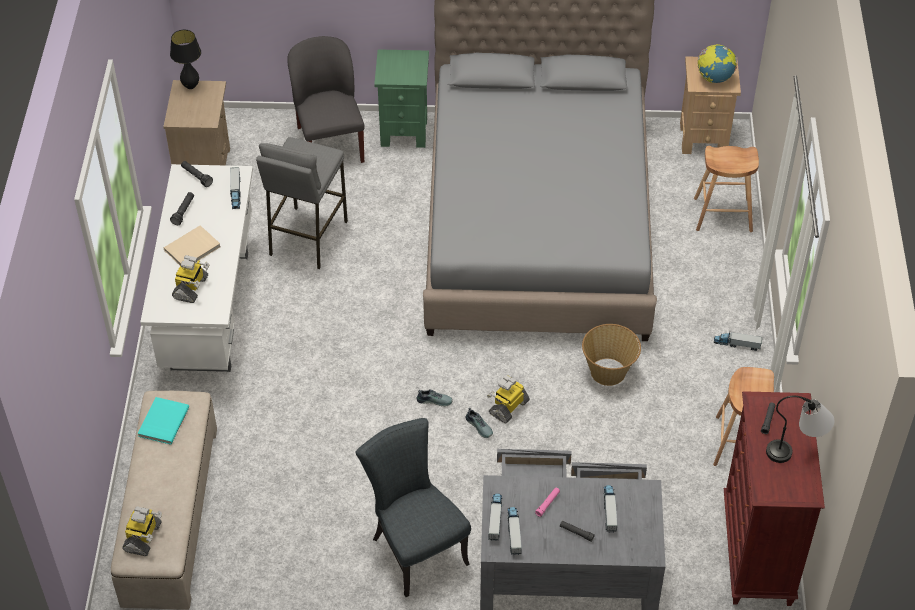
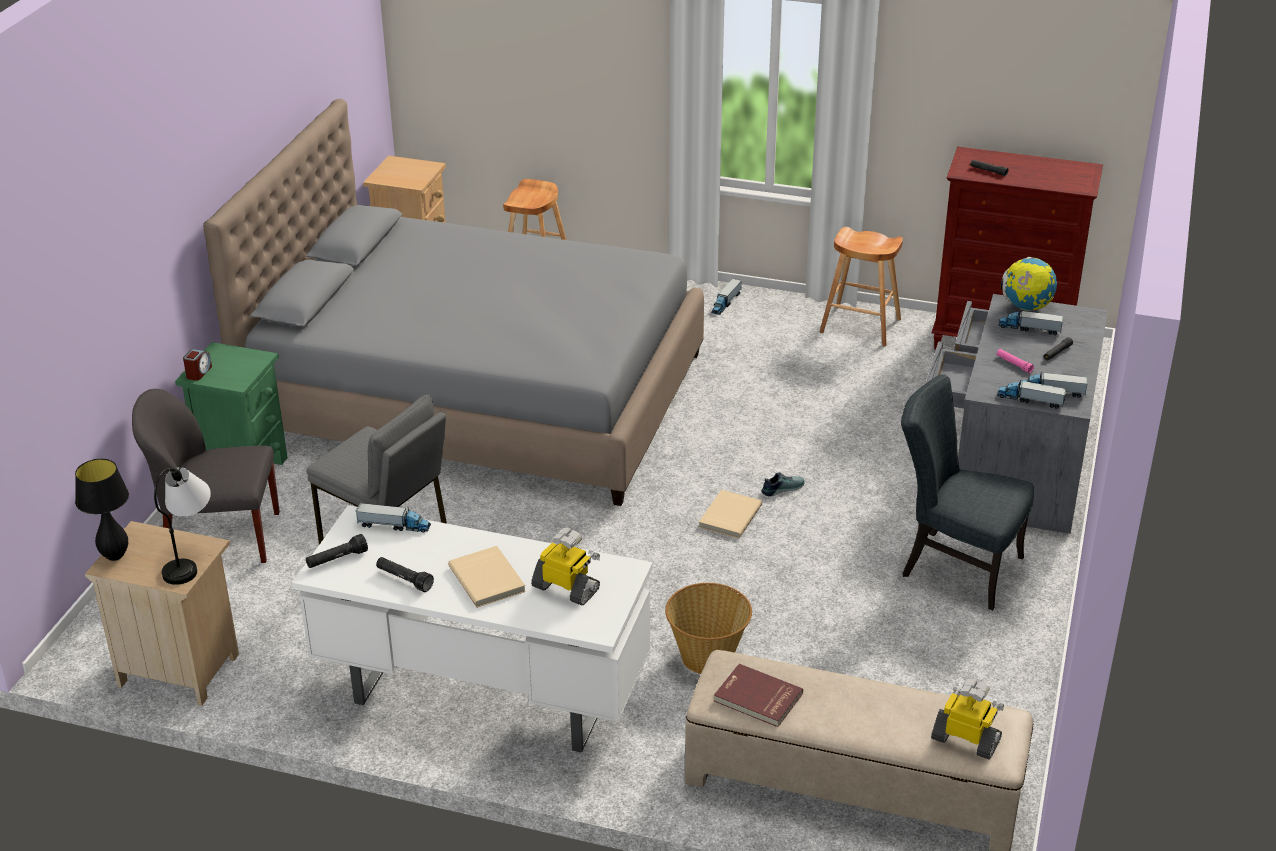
camera: 75 degrees left, 15 degrees down
turquoise book [138,397,189,445] -> red book [714,664,803,727]
grey chair [356,418,471,597] -> grey chair turned 45 degrees clockwise [901,374,1034,610]
shoe [417,389,453,407] -> beige book [699,490,762,539]
toy robot [487,375,530,423] -> none
basket [582,324,641,386] -> basket moved to [665,583,752,674]
globe [698,44,737,83] -> globe moved to [1000,257,1057,311]
table lamp [766,396,834,463] -> table lamp moved to [154,467,211,585]
none -> alarm clock [183,349,212,381]

